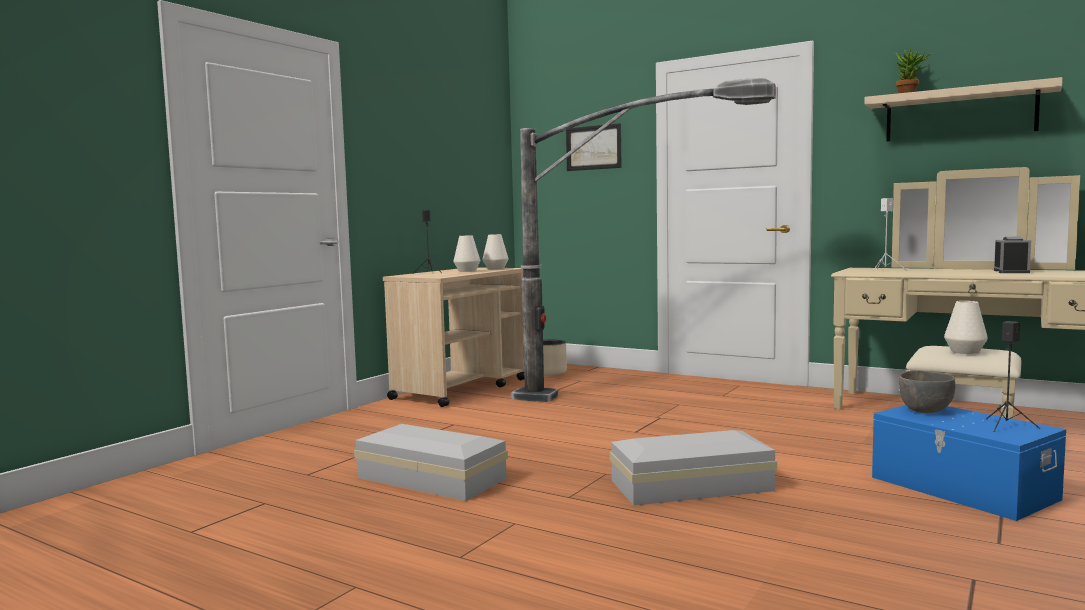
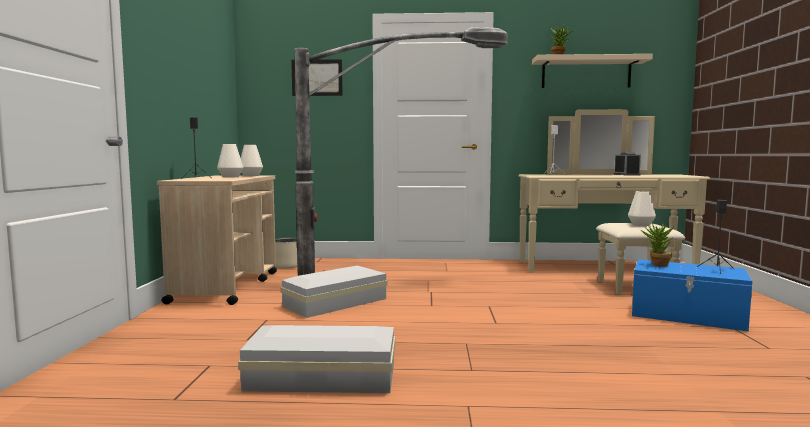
camera: 30 degrees left, 0 degrees up
white storage box [610,430,777,506] -> white storage box moved to [281,266,388,318]
grey bowl [899,370,955,413] -> potted plant [641,222,675,267]

